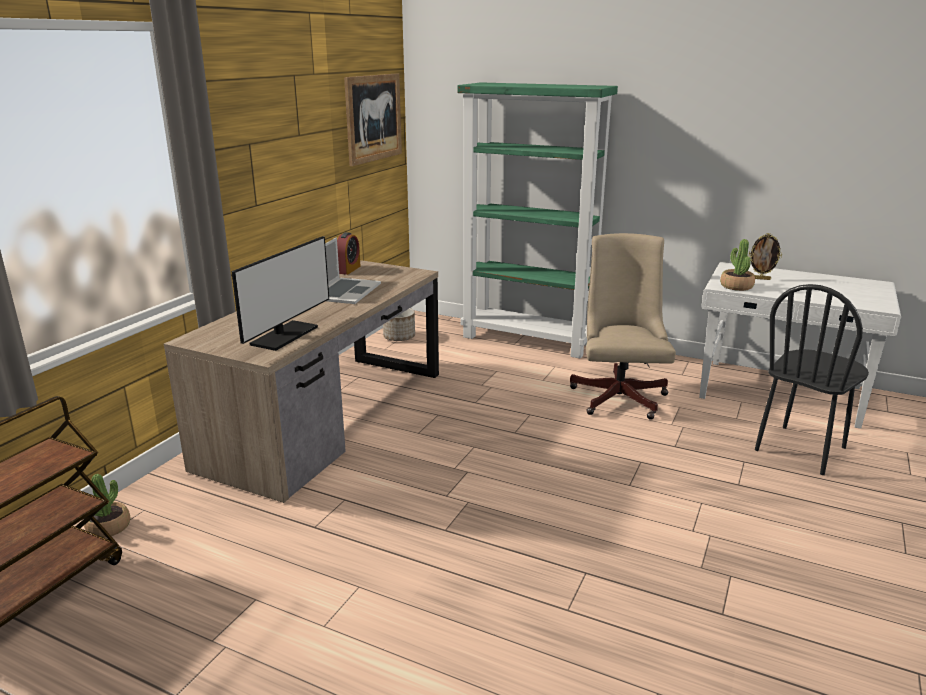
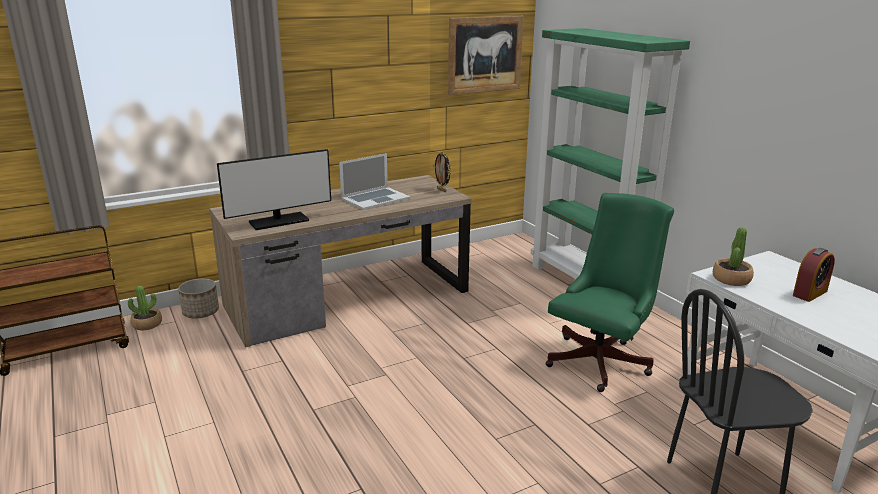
camera: 35 degrees right, 0 degrees up
alarm clock [337,232,361,275] -> alarm clock moved to [793,248,835,302]
planter [383,308,415,341] -> planter moved to [178,278,219,318]
beige office chair [570,233,676,420] -> green office chair [546,193,674,392]
picture frame [749,233,782,280] -> picture frame moved to [433,151,451,192]

